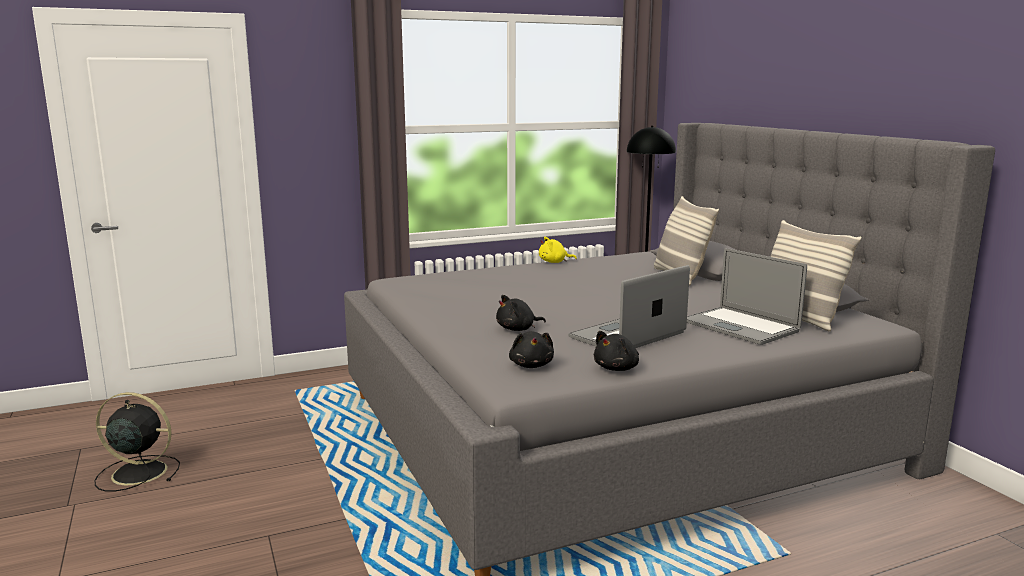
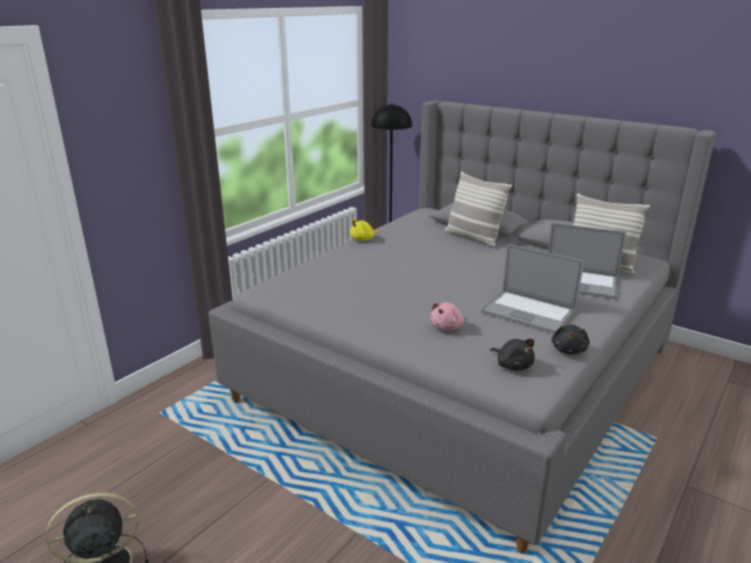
camera: 30 degrees left, 10 degrees up
black plush toy [496,295,546,331] -> pink plush toy [430,302,464,330]
laptop [569,265,690,348] -> laptop turned 75 degrees counterclockwise [481,244,584,334]

